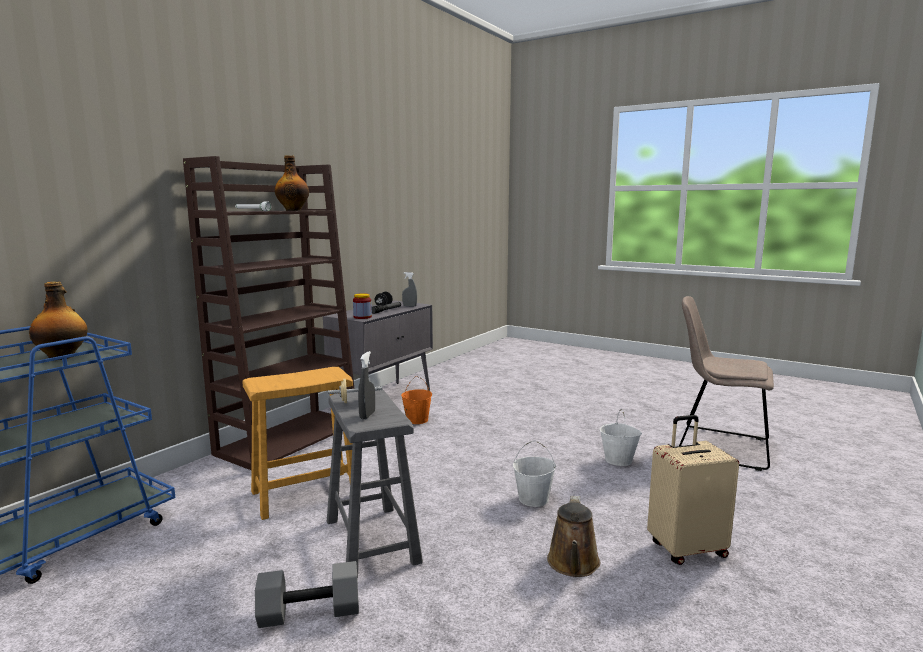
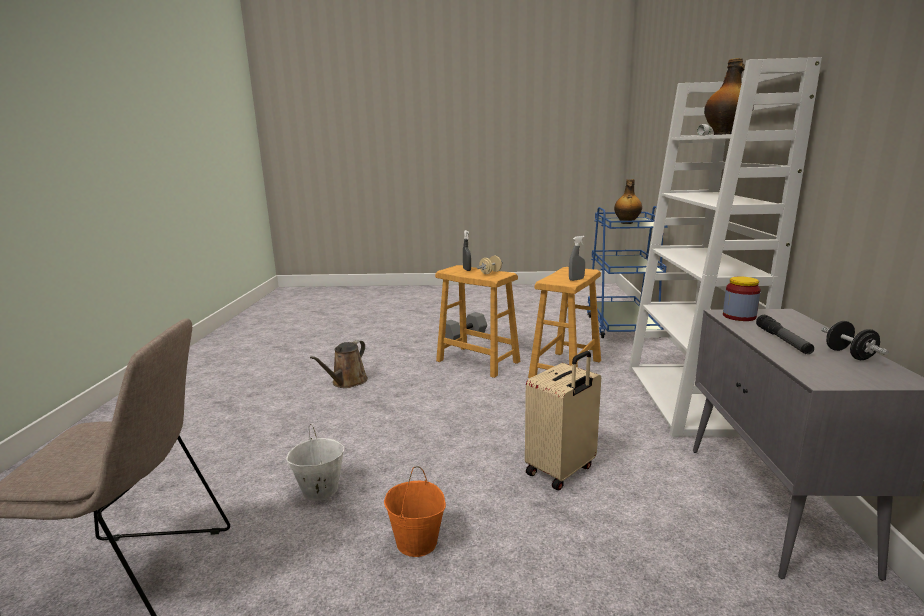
camera: 150 degrees right, 5 degrees up
brown bookcase [183,156,354,470] -> white bookcase [629,57,822,437]
grey stool [327,390,423,578] -> brown stool [435,265,520,378]
orange bucket [401,376,432,424] -> orange bucket moved to [384,466,446,557]
grey spray bottle [402,272,417,306] -> grey spray bottle moved to [569,236,585,281]
white bucket [513,441,556,507] -> none
brown watering can [547,496,600,577] -> brown watering can turned 135 degrees counterclockwise [310,340,368,388]
beige suitcase [647,415,739,565] -> beige suitcase moved to [525,351,601,490]

